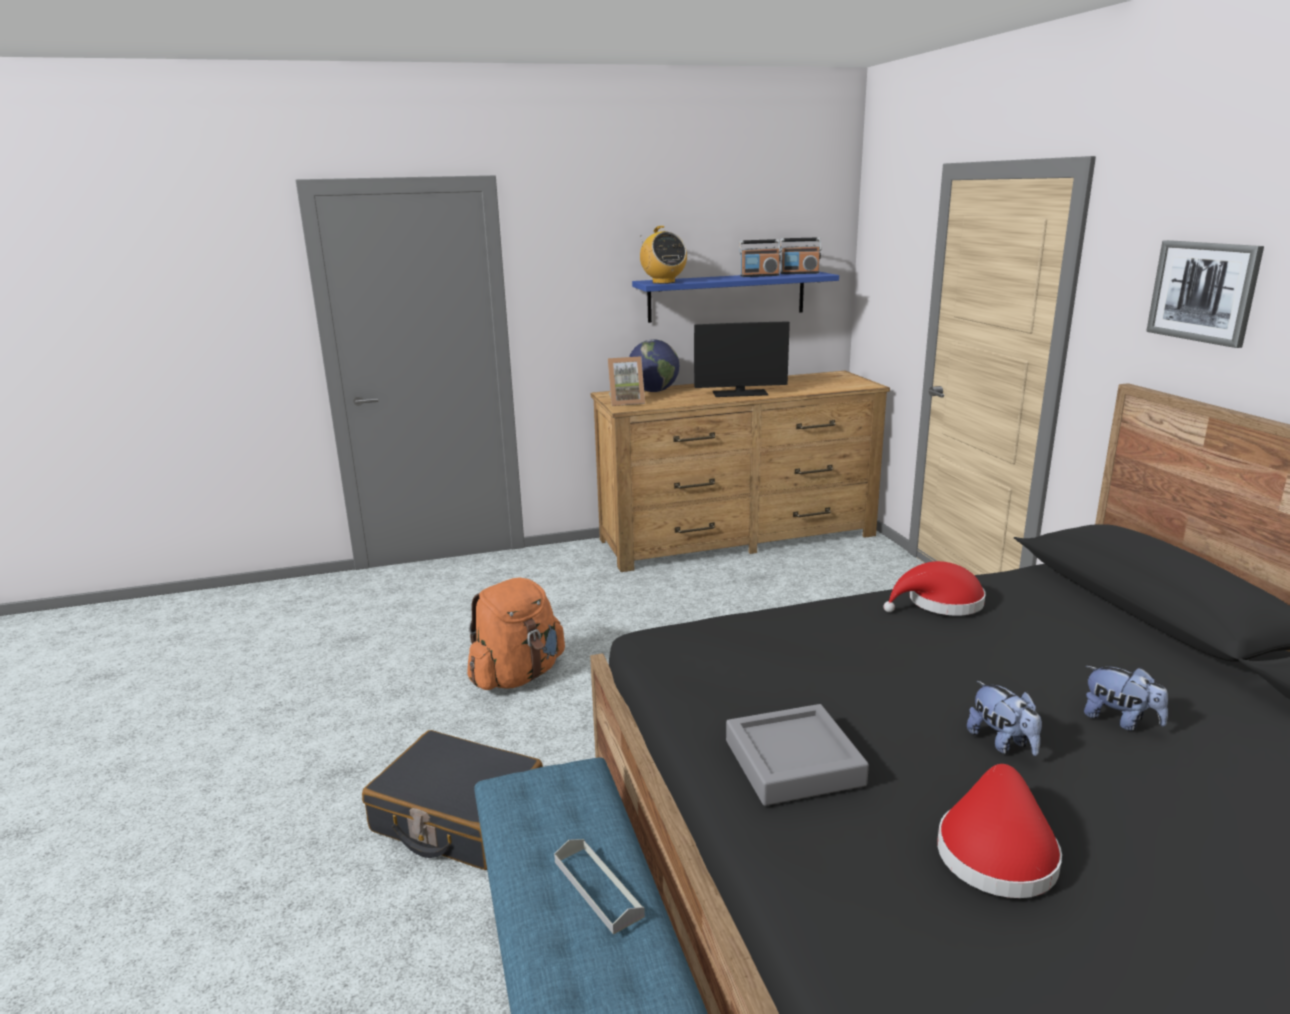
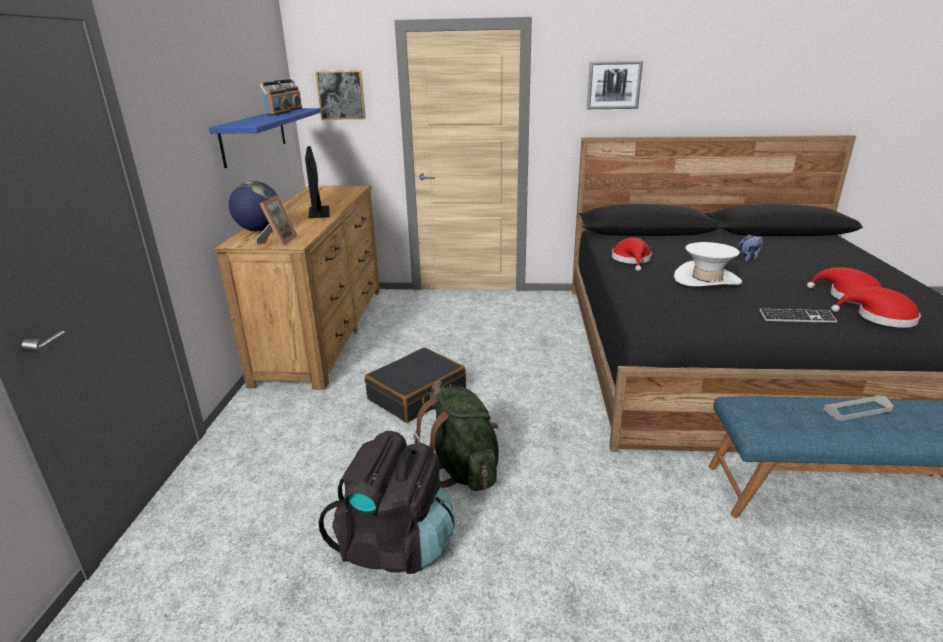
camera: 70 degrees left, 5 degrees up
black suitcase [362,730,543,870] -> black suitcase moved to [365,348,466,423]
orange backpack [467,577,565,690] -> green backpack [413,386,499,491]
radio [640,226,687,284] -> none
monitor [694,321,790,397] -> monitor turned 150 degrees clockwise [305,146,330,218]
grey tray [726,704,869,806] -> keyboard [759,309,838,323]
plush toy [967,681,1042,756] -> none
none -> picture [315,70,366,120]
none -> black backpack [319,431,455,574]
none -> white hat [674,242,742,286]
none -> red hat [831,287,921,328]

